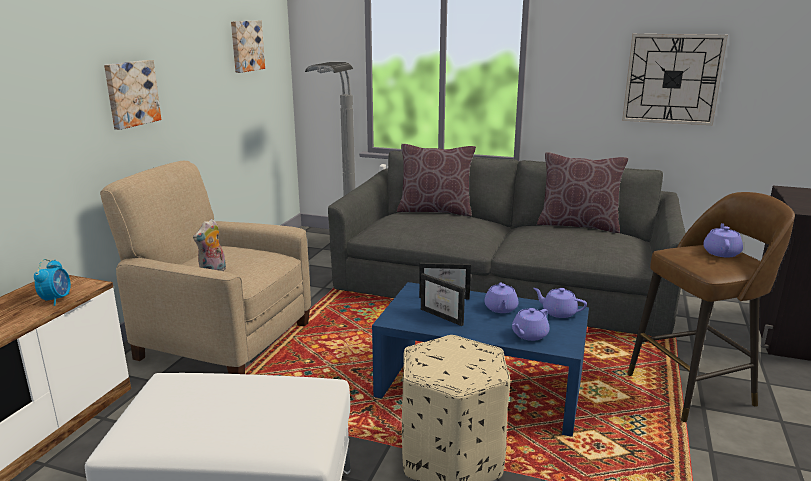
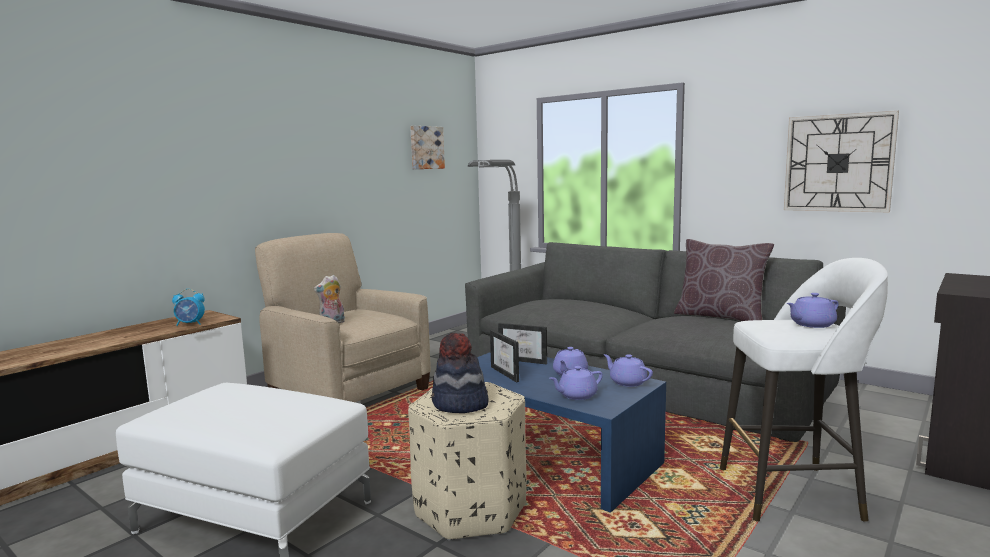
camera: 20 degrees right, 10 degrees down
alarm clock [34,259,71,306] -> alarm clock turned 60 degrees clockwise [172,289,205,326]
picture [104,60,161,130] -> none
brown pillow [397,144,476,216] -> none
brown stool [627,192,795,422] -> white stool [720,258,888,522]
purple teapot [703,223,743,258] -> purple teapot turned 150 degrees counterclockwise [787,293,839,328]
none -> hat [432,333,488,413]

